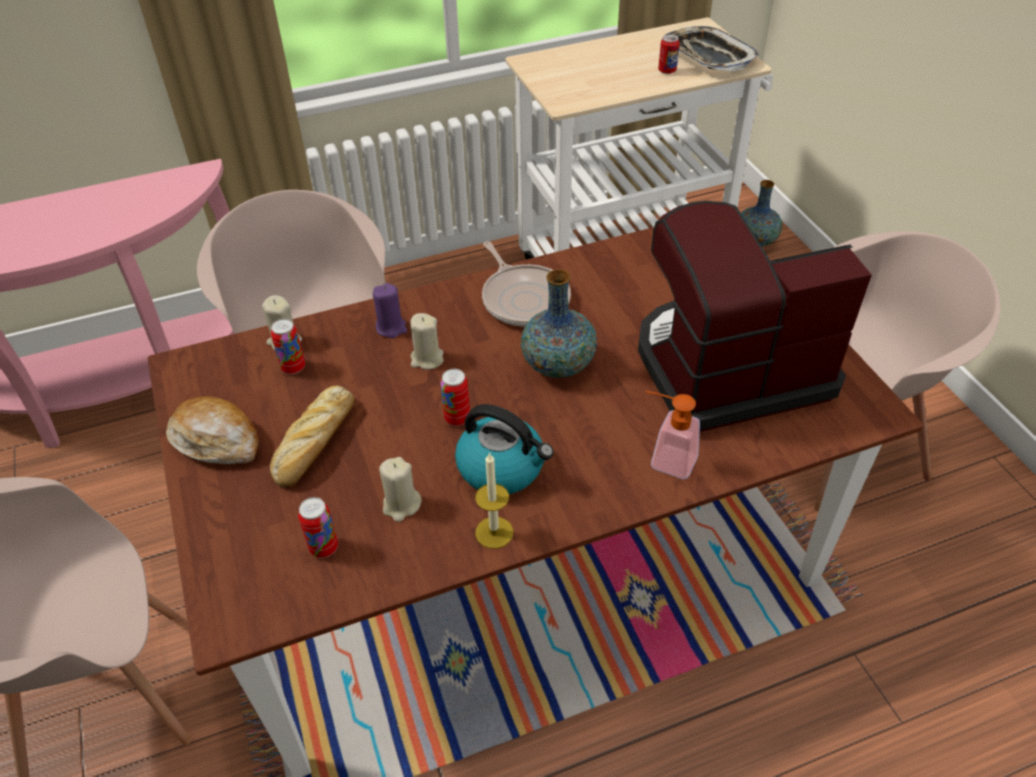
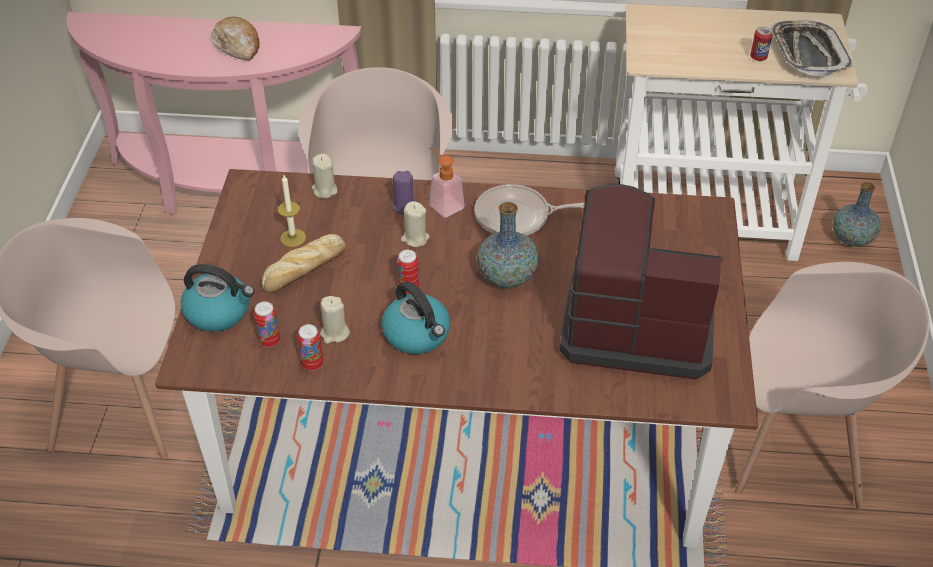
camera: 25 degrees right, 0 degrees up
bread [166,396,259,464] -> bread moved to [211,17,260,61]
can [271,319,305,374] -> can moved to [298,324,323,371]
candle [475,452,513,549] -> candle moved to [278,175,306,247]
frying pan [482,241,571,326] -> frying pan turned 90 degrees clockwise [475,184,585,236]
soap dispenser [646,391,700,479] -> soap dispenser moved to [429,147,465,218]
none -> kettle [181,264,254,332]

